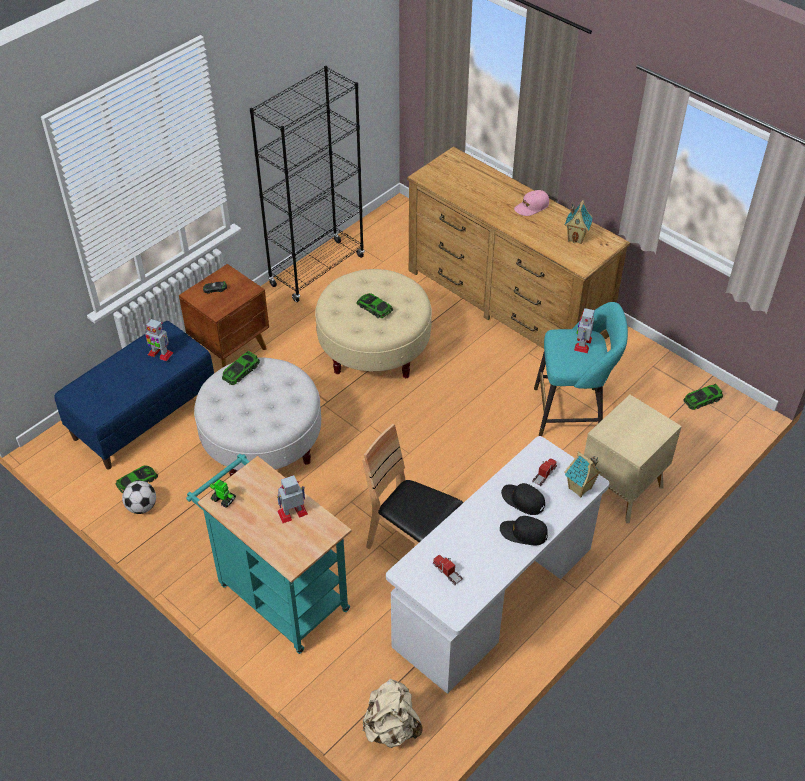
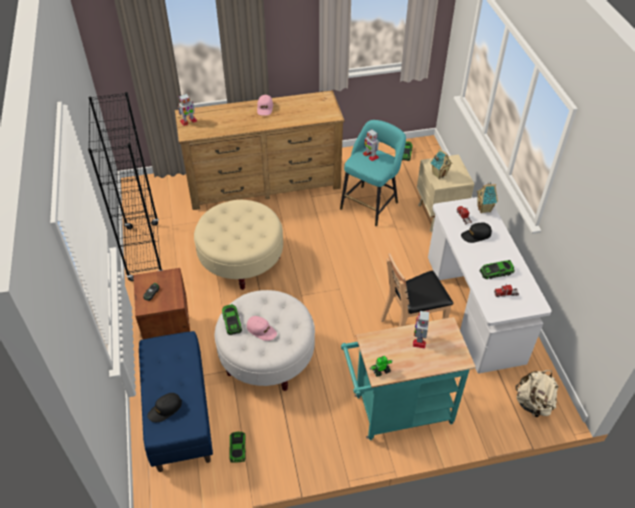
camera: 55 degrees left, 0 degrees up
football [122,481,156,514] -> none
toy robot [145,319,174,361] -> toy robot moved to [178,93,197,126]
toy car [357,293,393,318] -> toy car moved to [480,260,515,279]
black cap [500,516,548,545] -> black cap moved to [147,393,182,422]
toy house [565,200,593,244] -> toy house moved to [430,148,453,179]
none -> pink cap [247,316,277,341]

